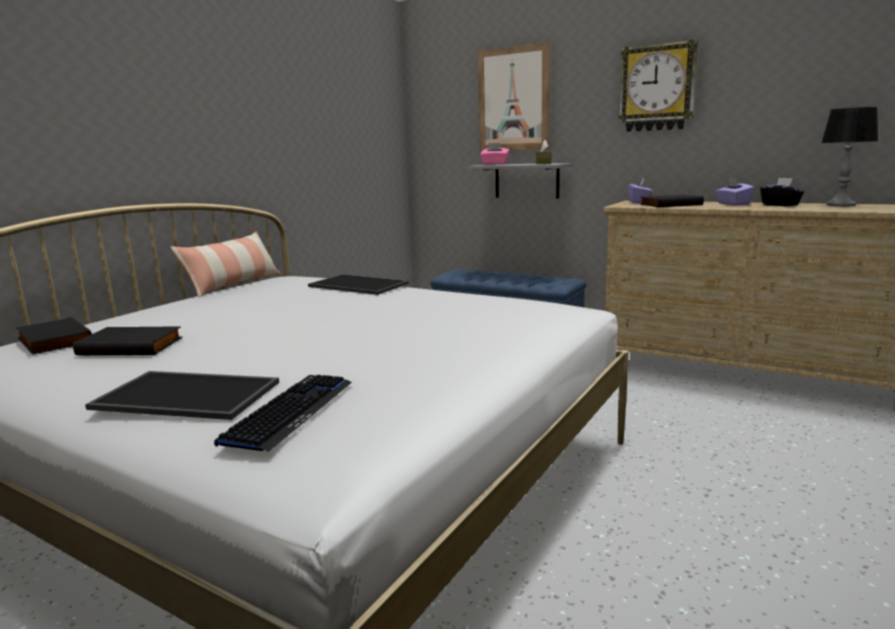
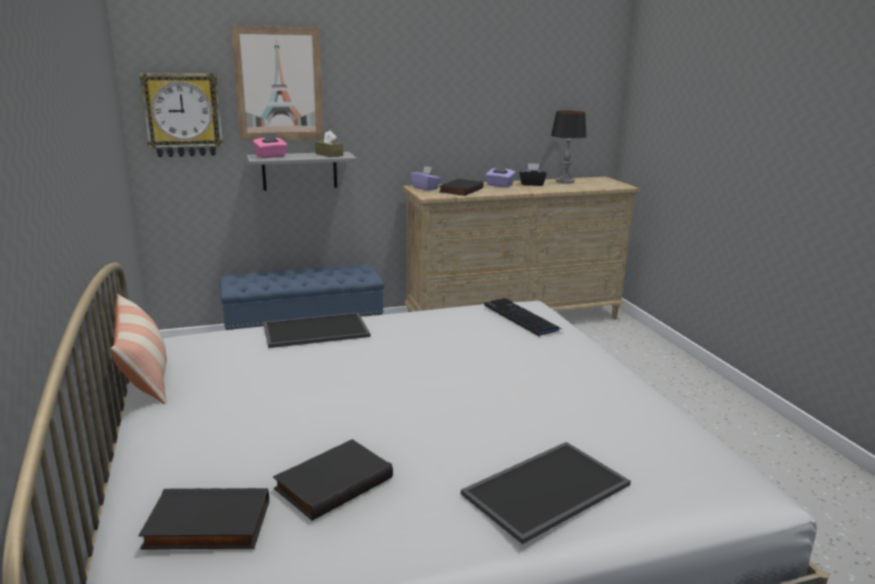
camera: 50 degrees left, 5 degrees up
keyboard [214,375,352,452] -> keyboard moved to [484,298,564,336]
wall clock [619,39,698,132] -> wall clock moved to [140,73,223,157]

